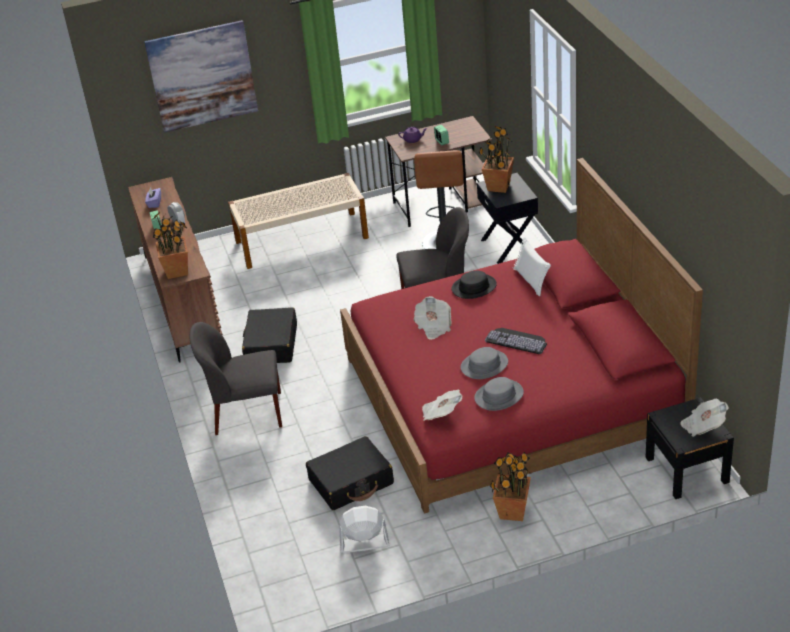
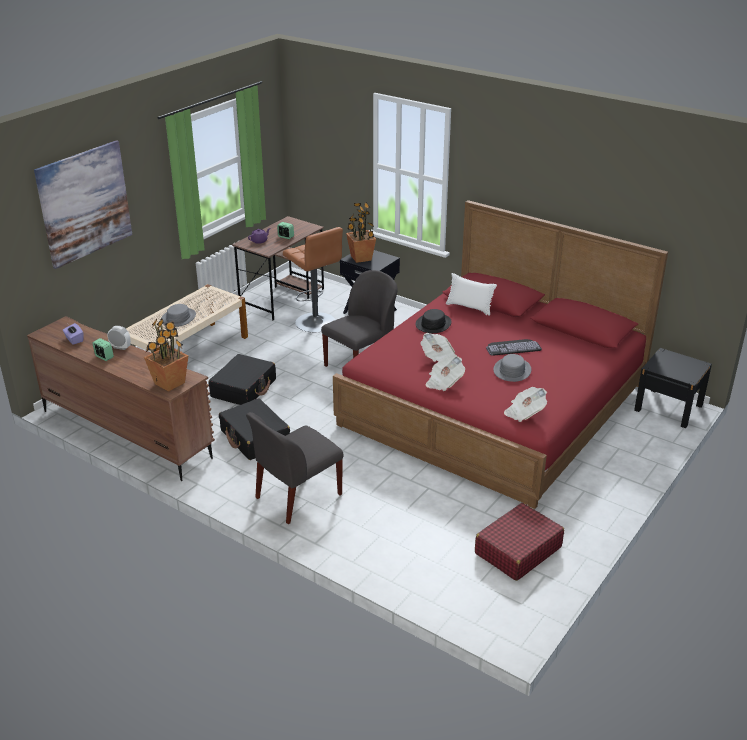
camera: 40 degrees left, 5 degrees down
black suitcase [306,436,394,510] -> black suitcase moved to [209,354,276,405]
white fan [339,506,389,553] -> red suitcase [475,503,564,581]
grey hat [474,377,524,411] -> grey hat moved to [161,304,196,327]
potted plant [490,452,532,521] -> none
newspaper [680,399,729,437] -> newspaper moved to [425,356,465,391]

